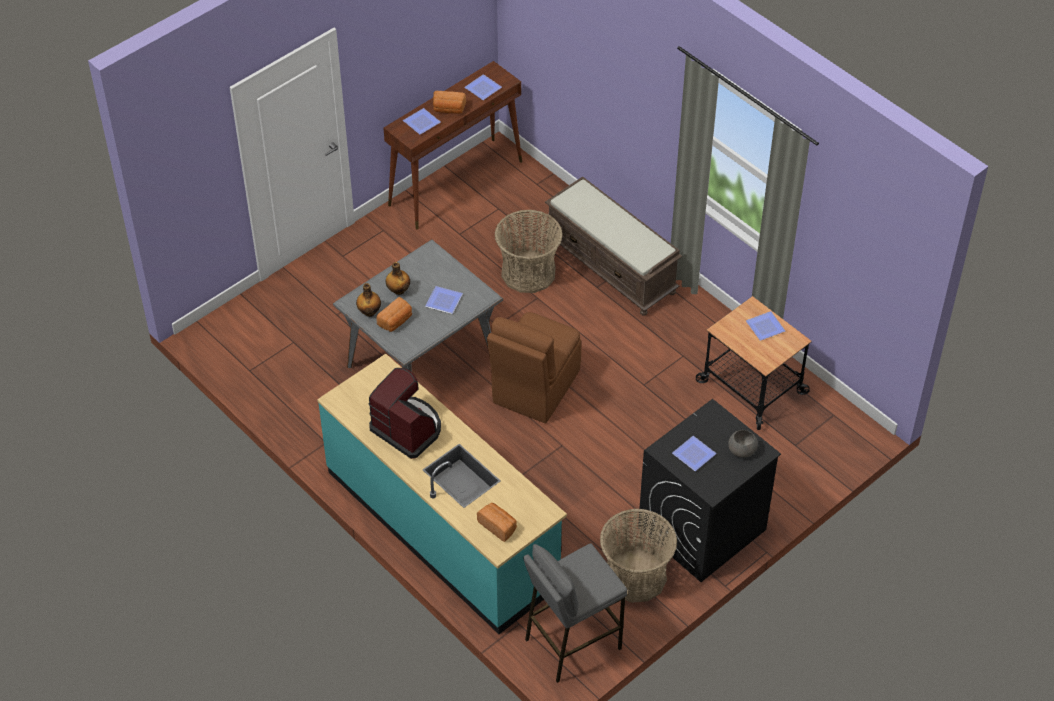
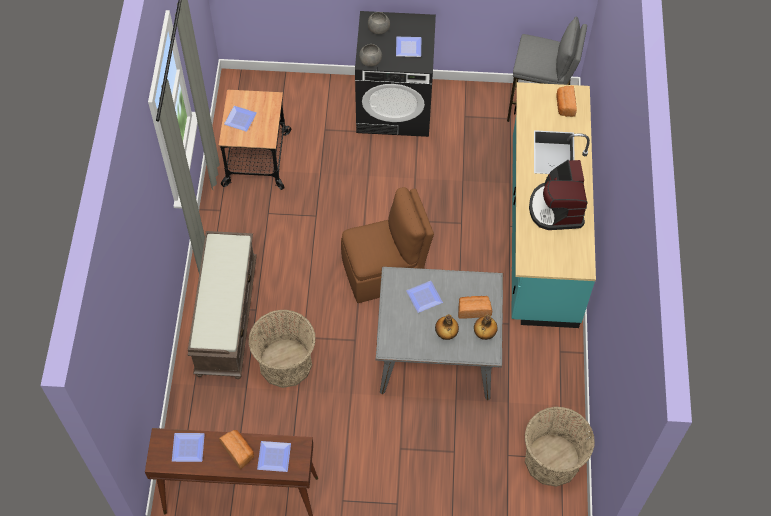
camera: 135 degrees left, 10 degrees up
basket [600,509,677,603] -> basket moved to [525,406,595,487]
none -> grey bowl [359,44,382,67]

